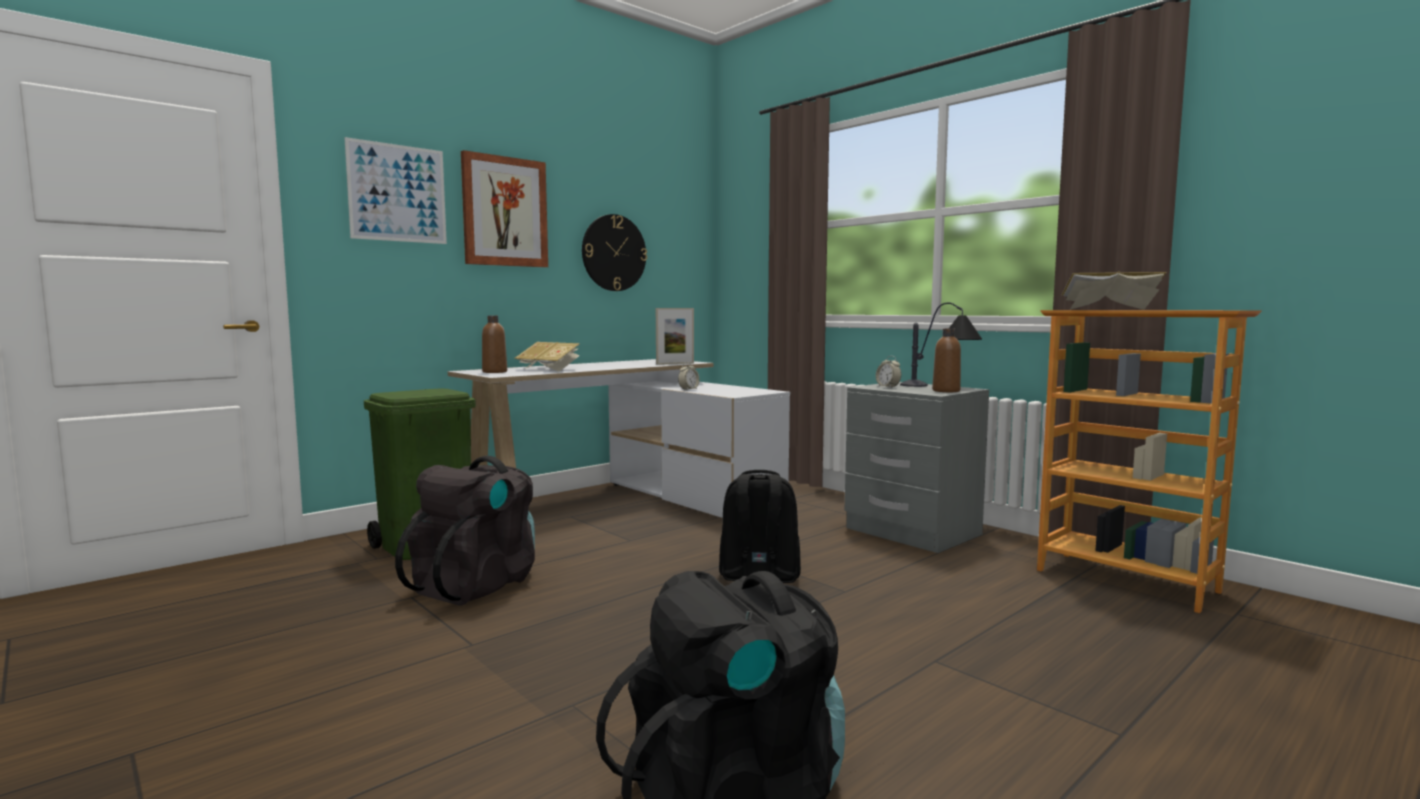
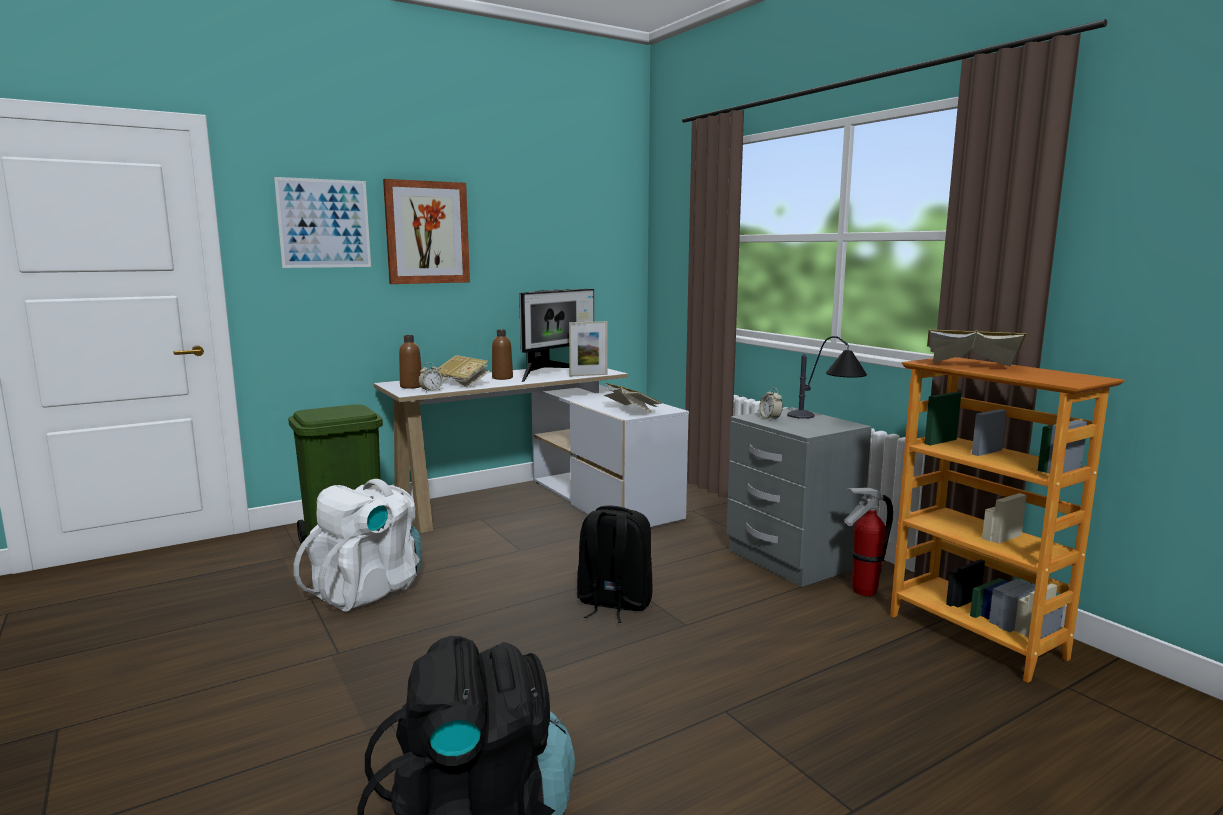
camera: 10 degrees right, 5 degrees up
black backpack [395,456,535,605] -> white backpack [293,479,422,612]
wall clock [582,214,647,291] -> none
alarm clock [678,362,699,390] -> alarm clock moved to [419,363,443,392]
brown bottle [932,328,961,392] -> brown bottle moved to [492,330,513,380]
none -> monitor [519,289,594,382]
none -> book [604,383,663,414]
none -> fire extinguisher [844,488,893,596]

